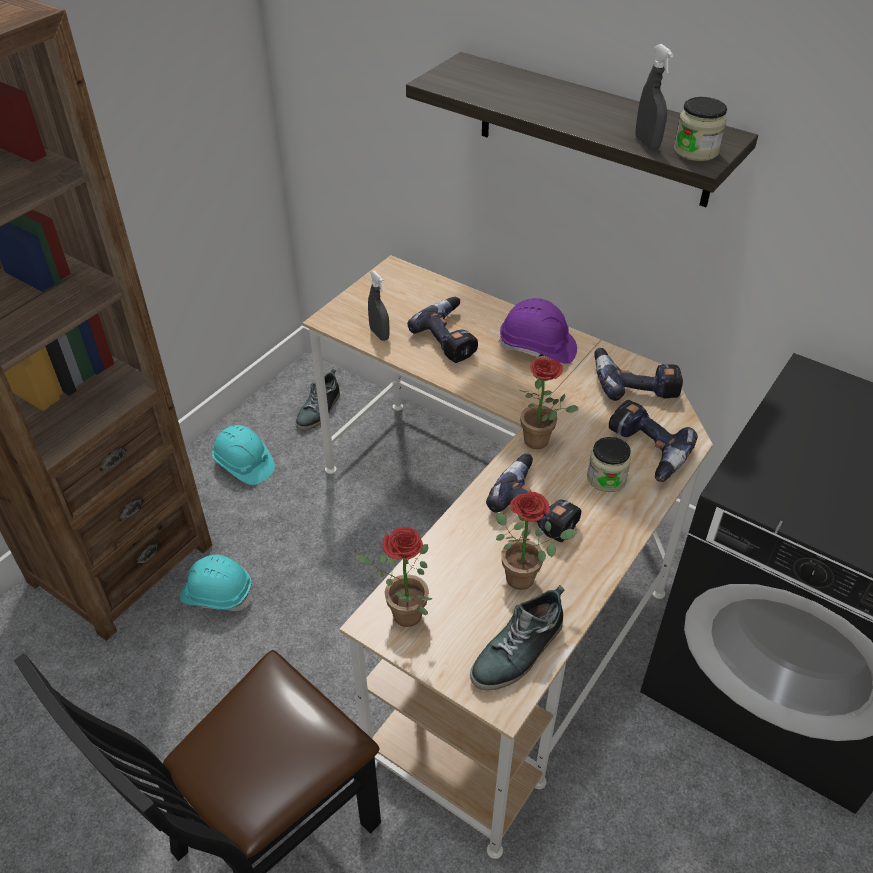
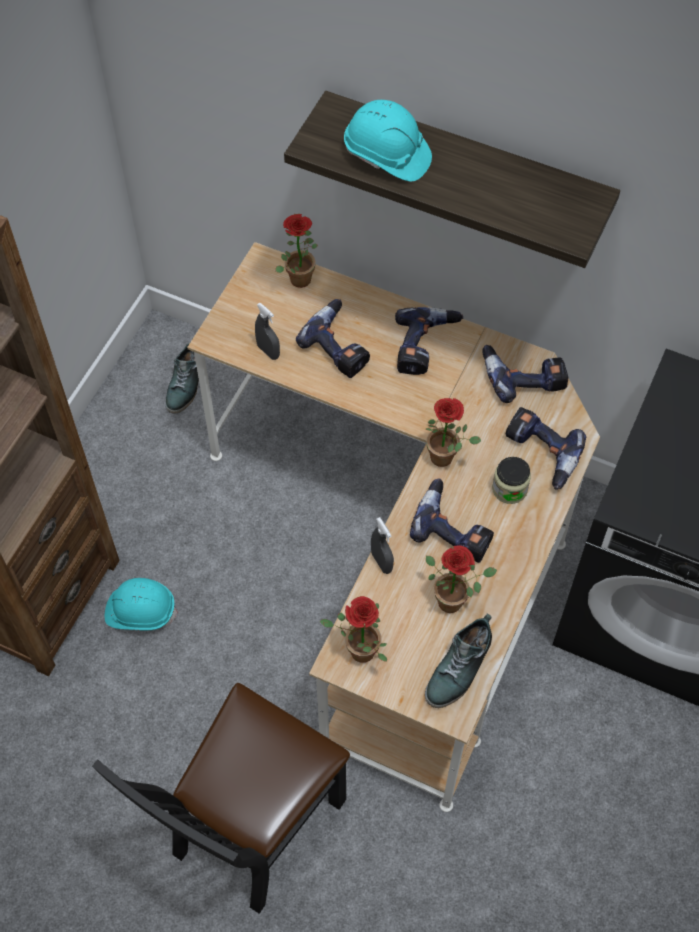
camera: 10 degrees left, 15 degrees up
turquoise hard hat [212,425,275,485] -> turquoise hard hat moved to [344,100,432,182]
purple hard hat [498,298,577,364] -> power drill [395,307,463,375]
grey spray bottle [635,44,674,150] -> grey spray bottle moved to [371,517,394,574]
jar [674,97,727,161] -> none
none -> potted plant [275,214,318,288]

